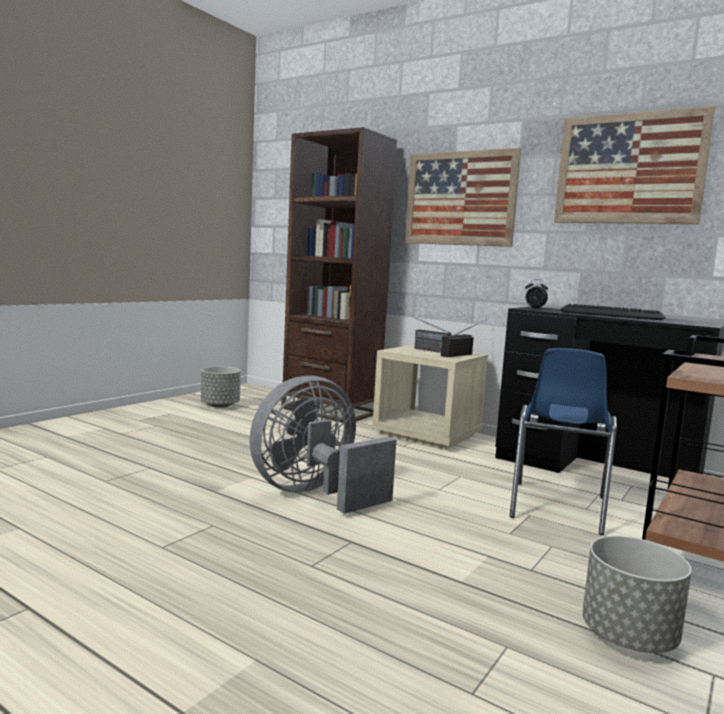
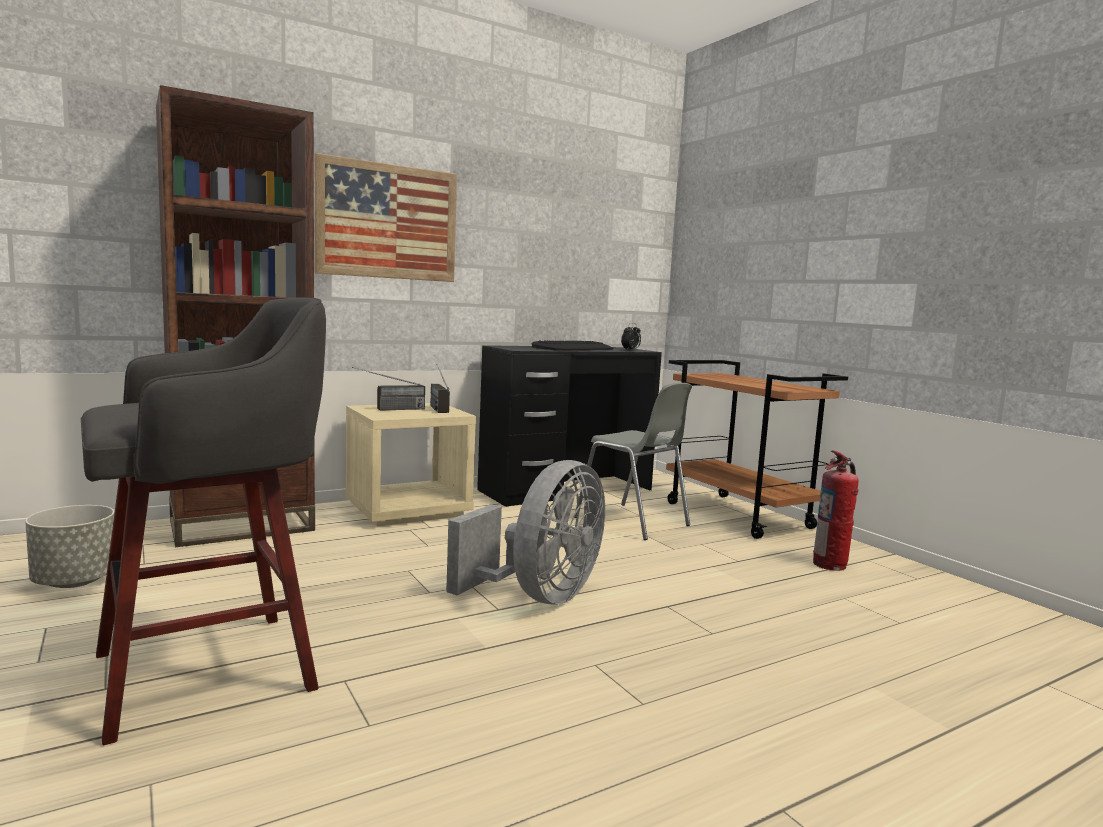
camera: 65 degrees left, 0 degrees up
grey fan [249,376,396,514] -> grey fan turned 135 degrees counterclockwise [446,460,605,604]
blue chair [510,348,617,535] -> grey chair [575,383,692,540]
alarm clock [525,279,548,308] -> alarm clock moved to [621,323,641,350]
picture [554,106,716,224] -> none
grey planter [582,536,692,653] -> fire extinguisher [813,450,859,571]
none -> grey stool [81,298,326,745]

